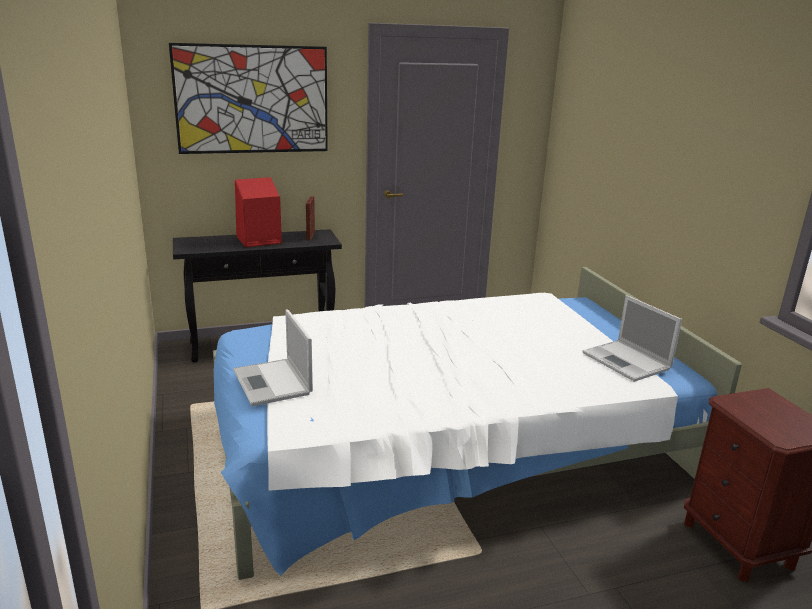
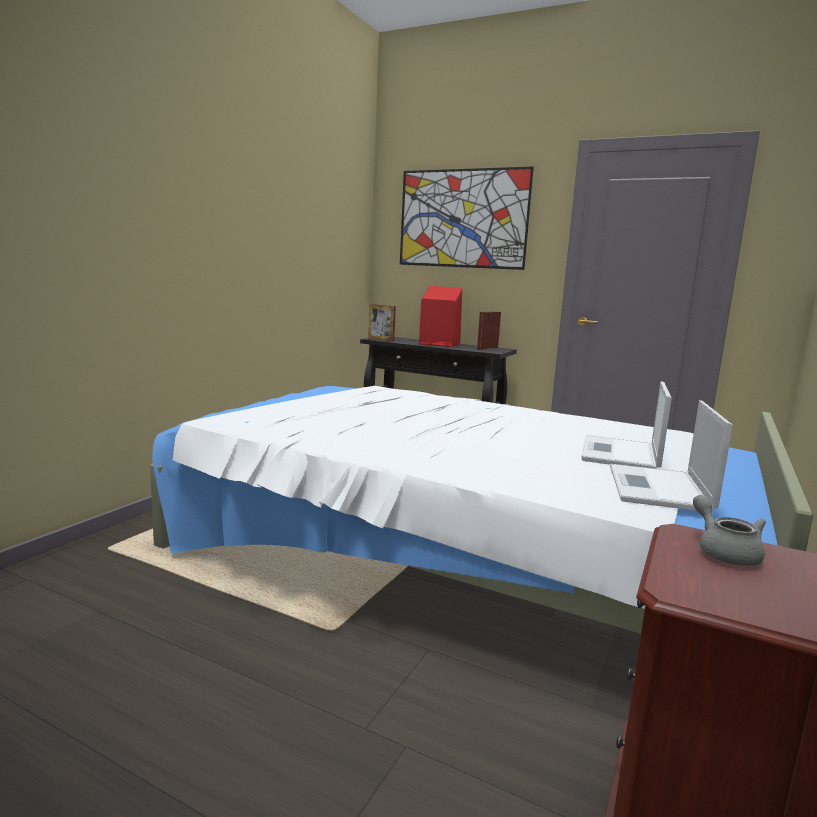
camera: 45 degrees right, 10 degrees down
laptop [233,309,313,406] -> laptop moved to [581,381,672,469]
none -> picture frame [368,304,396,342]
none -> grey teapot [693,495,766,566]

